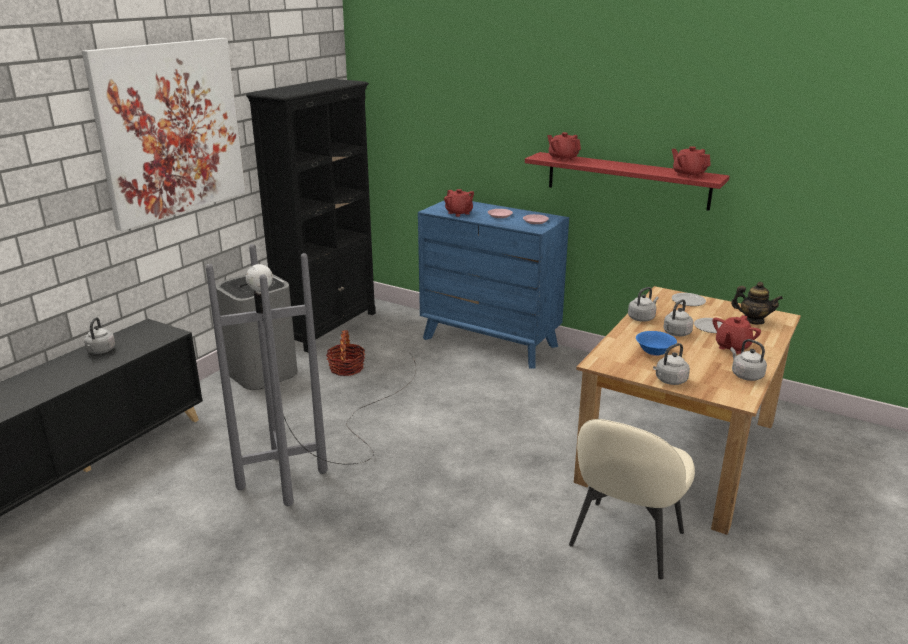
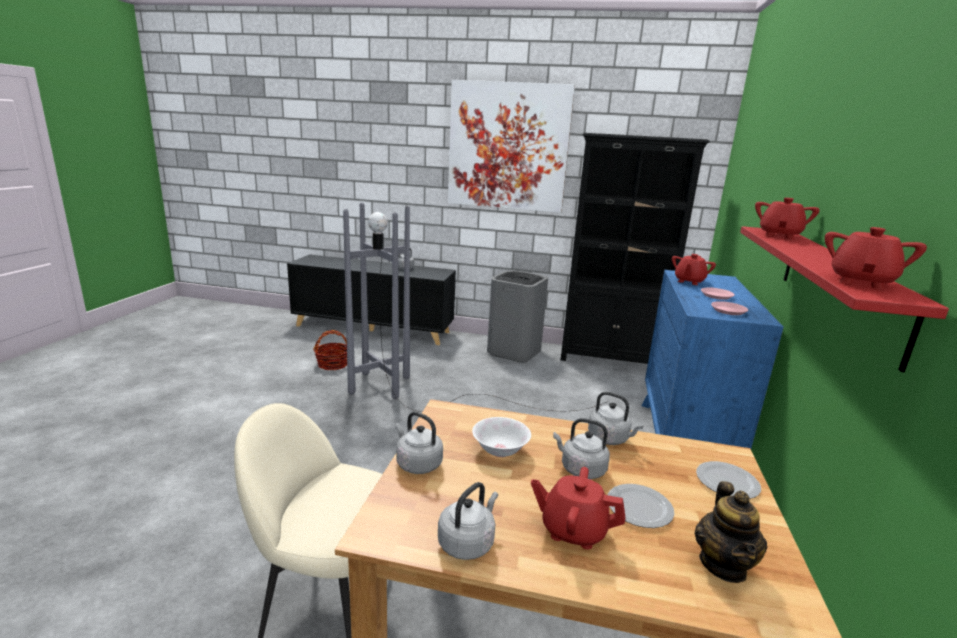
camera: 70 degrees right, 5 degrees down
basket [326,330,365,376] -> basket moved to [313,330,347,370]
blue bowl [636,331,677,356] -> white bowl [472,417,531,457]

